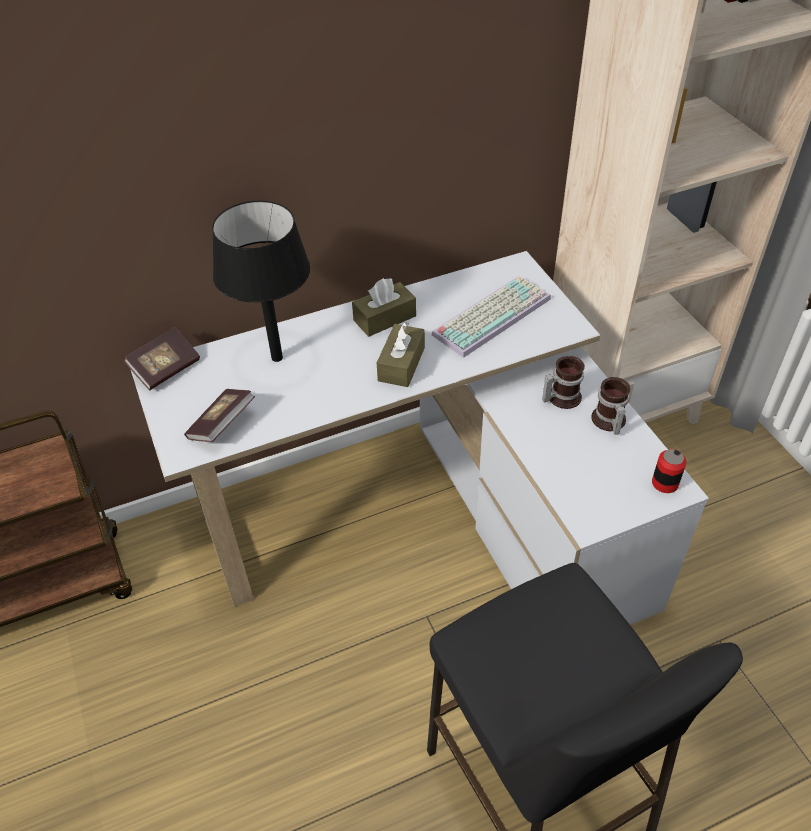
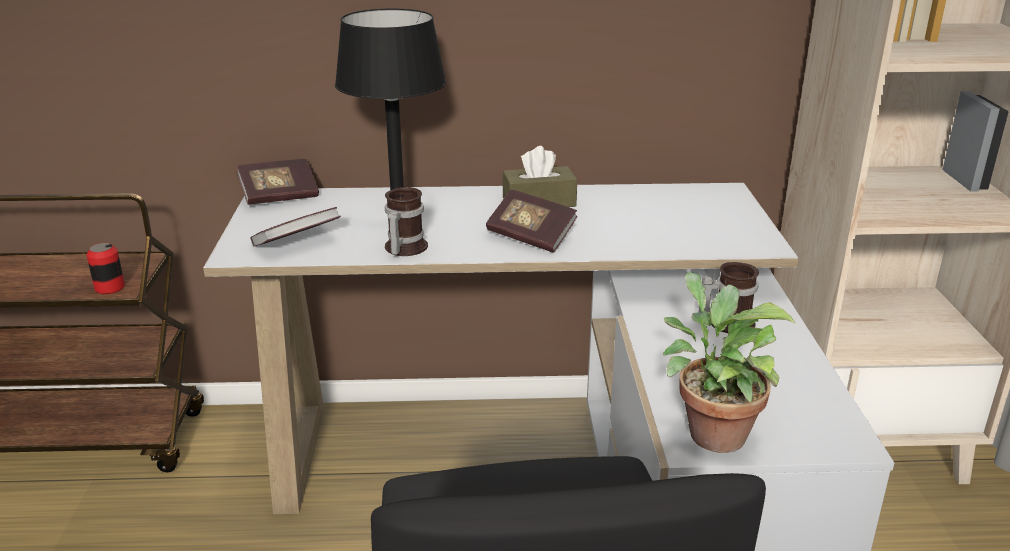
camera: 20 degrees right, 20 degrees down
brown tissue box [377,322,425,387] -> book [486,189,577,253]
keyboard [432,276,551,358] -> none
mug [591,377,630,435] -> mug moved to [385,187,428,256]
can [652,449,686,493] -> can moved to [86,243,125,294]
none -> potted plant [663,272,796,453]

